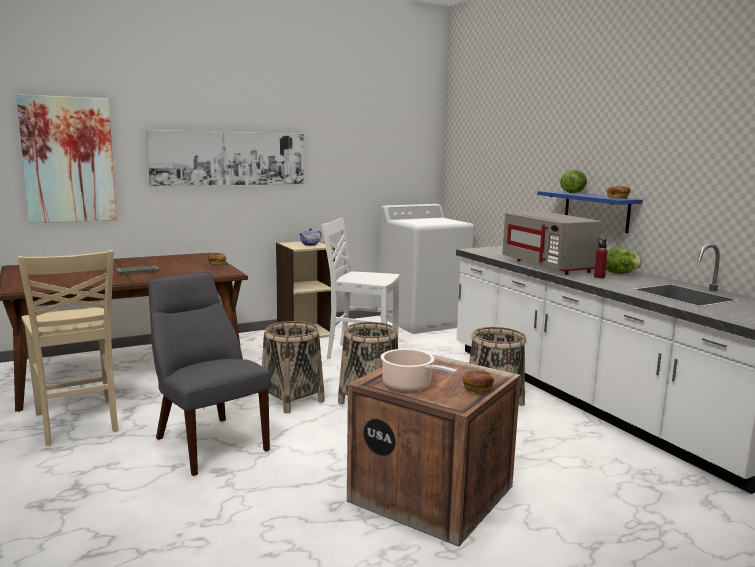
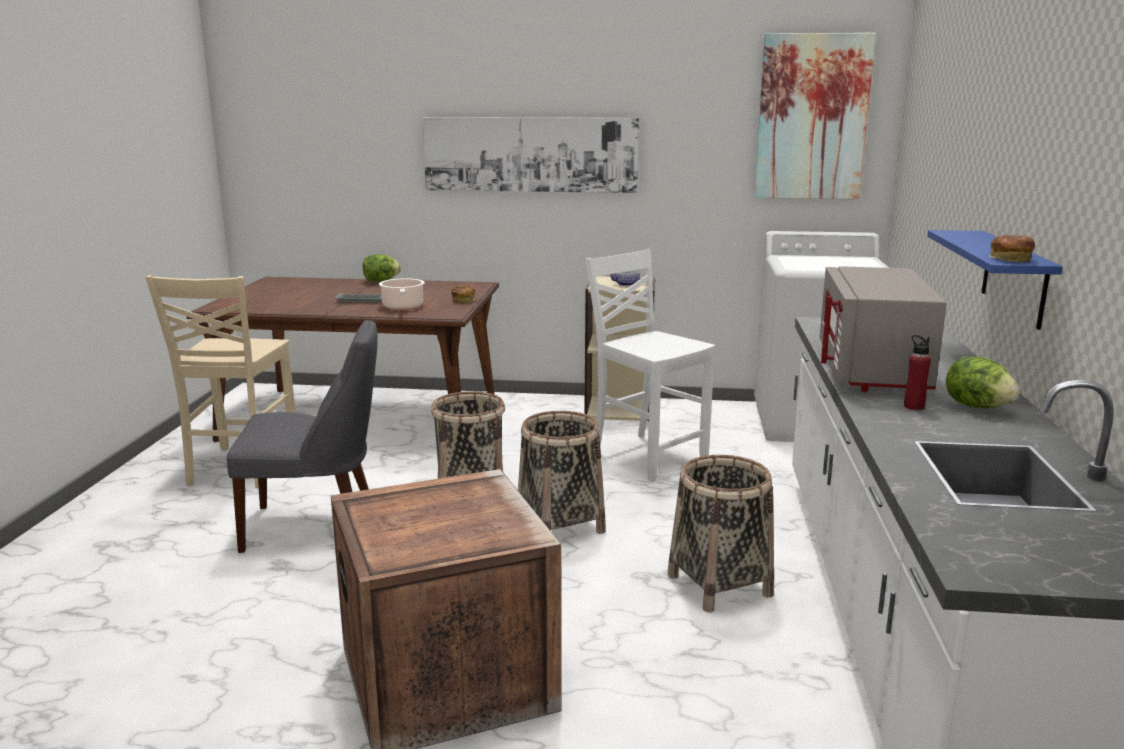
camera: 35 degrees right, 5 degrees up
picture [16,94,117,223] -> picture moved to [754,33,876,199]
grey chair [148,272,271,476] -> grey chair turned 90 degrees clockwise [227,320,378,553]
cooking pot [381,349,457,391] -> cooking pot moved to [379,278,425,310]
bread [463,370,494,394] -> none
lettuce [560,170,587,193] -> lettuce moved to [363,254,401,282]

